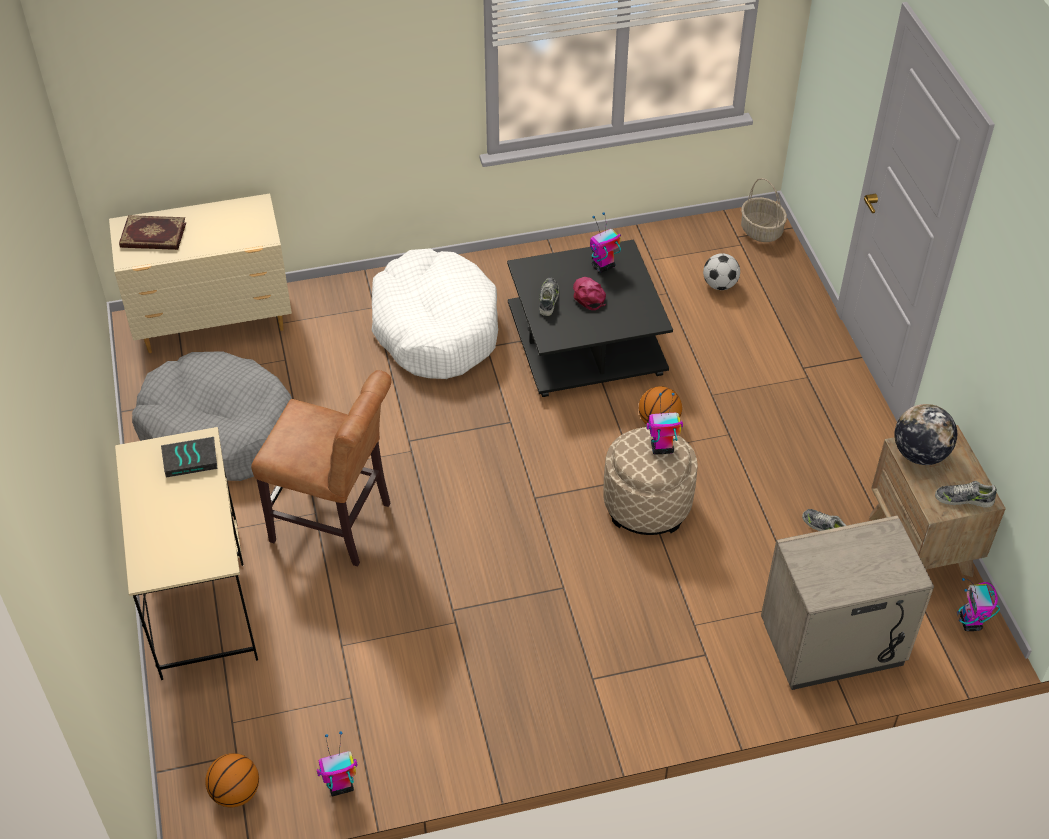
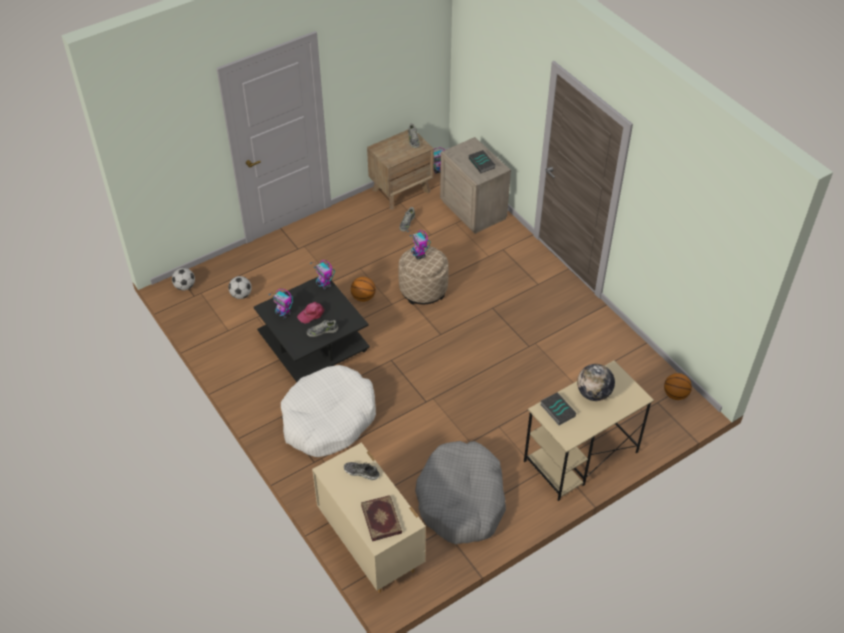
camera: 110 degrees left, 0 degrees up
brown chair [251,370,391,567] -> none
toy robot [317,731,357,796] -> toy robot moved to [310,260,335,290]
basket [741,178,787,242] -> football [172,268,195,290]
globe [894,404,957,465] -> globe moved to [577,364,615,401]
none -> shoe [344,462,380,480]
none -> book [469,150,495,173]

